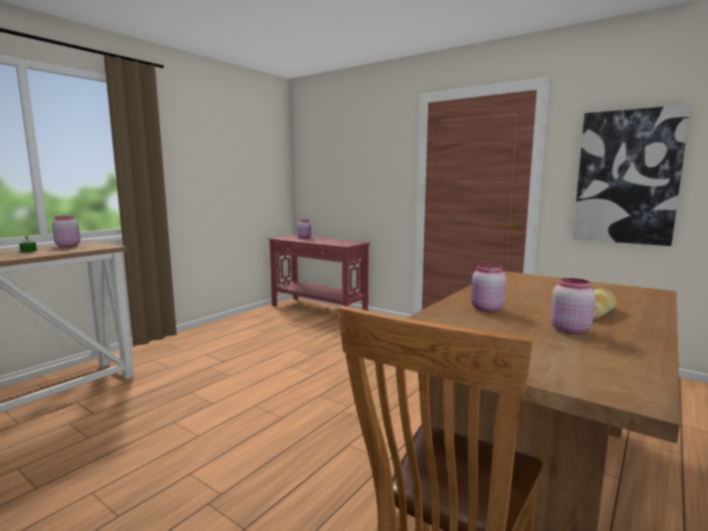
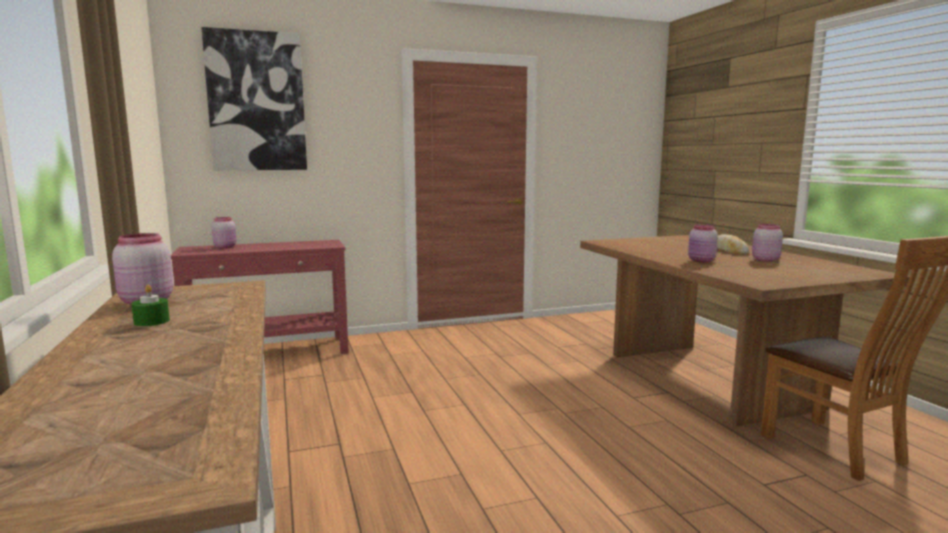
camera: 55 degrees left, 0 degrees up
picture [573,104,691,246] -> picture moved to [201,27,307,170]

